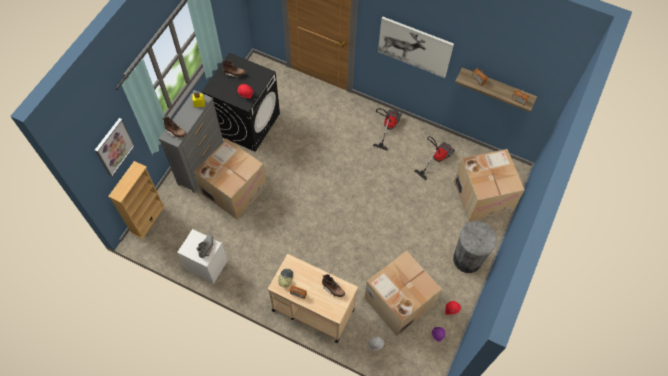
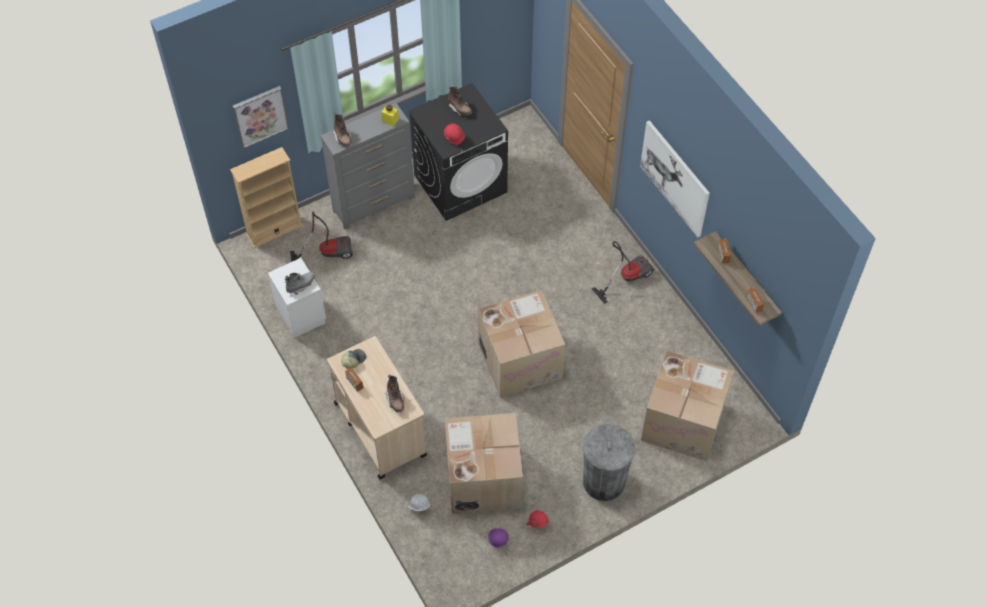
camera: 35 degrees right, 5 degrees down
cardboard box [194,139,267,219] -> cardboard box moved to [478,290,565,398]
vacuum cleaner [415,136,455,181] -> vacuum cleaner moved to [290,211,353,262]

